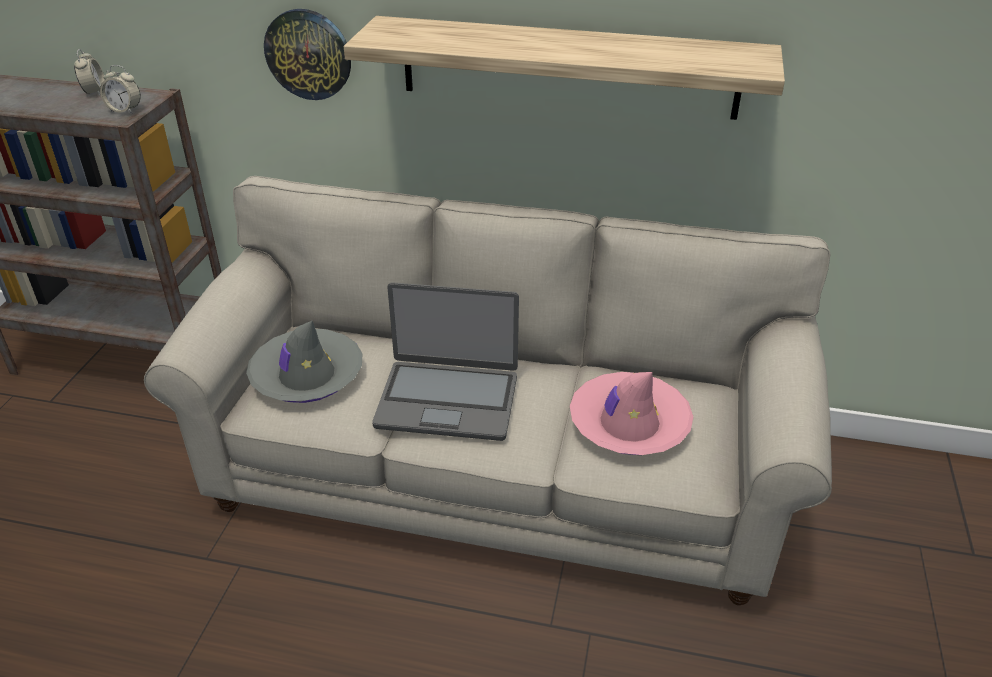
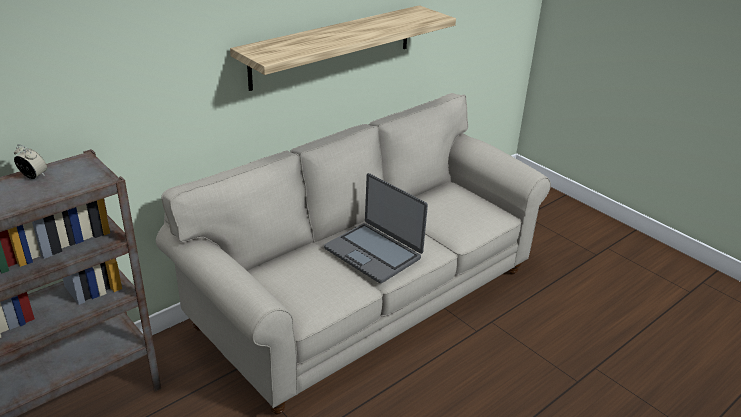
camera: 55 degrees left, 5 degrees down
alarm clock [100,65,141,114] -> none
grey hat [246,321,362,403] -> none
wall clock [264,9,351,100] -> none
laptop [372,282,519,441] -> laptop turned 90 degrees clockwise [324,173,428,283]
pink hat [570,372,693,455] -> none

